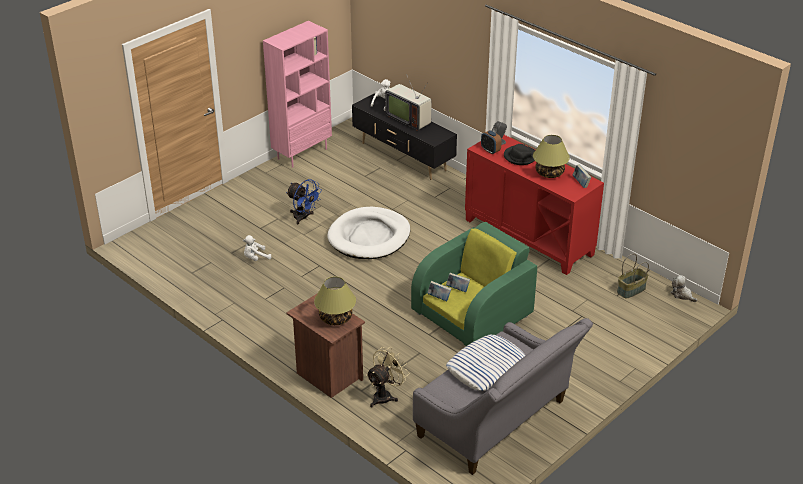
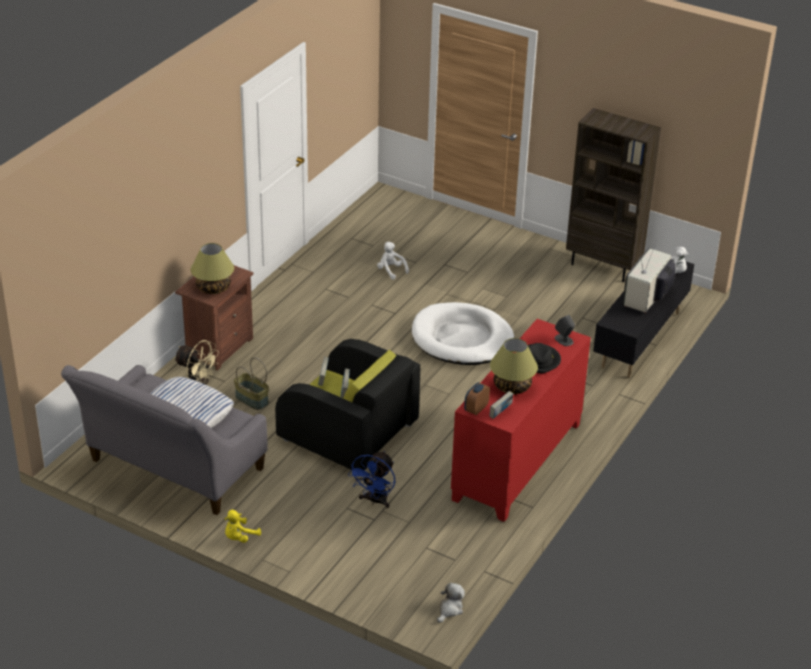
camera: 75 degrees right, 0 degrees up
pink bookcase [263,21,332,168] -> brown bookcase [566,108,661,282]
blue fan [286,179,322,224] -> blue fan moved to [348,451,395,508]
green armchair [411,222,537,346] -> black armchair [275,339,420,471]
alarm clock [481,130,502,154] -> alarm clock moved to [464,382,490,415]
basket [617,254,649,299] -> basket moved to [234,357,269,410]
none -> yellow plush toy [225,510,261,543]

